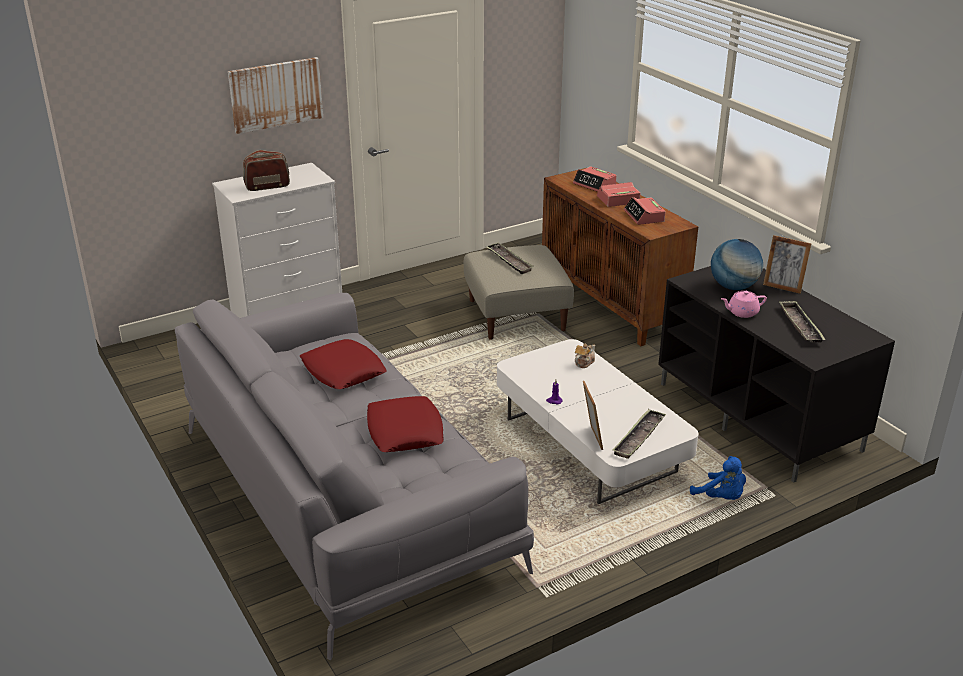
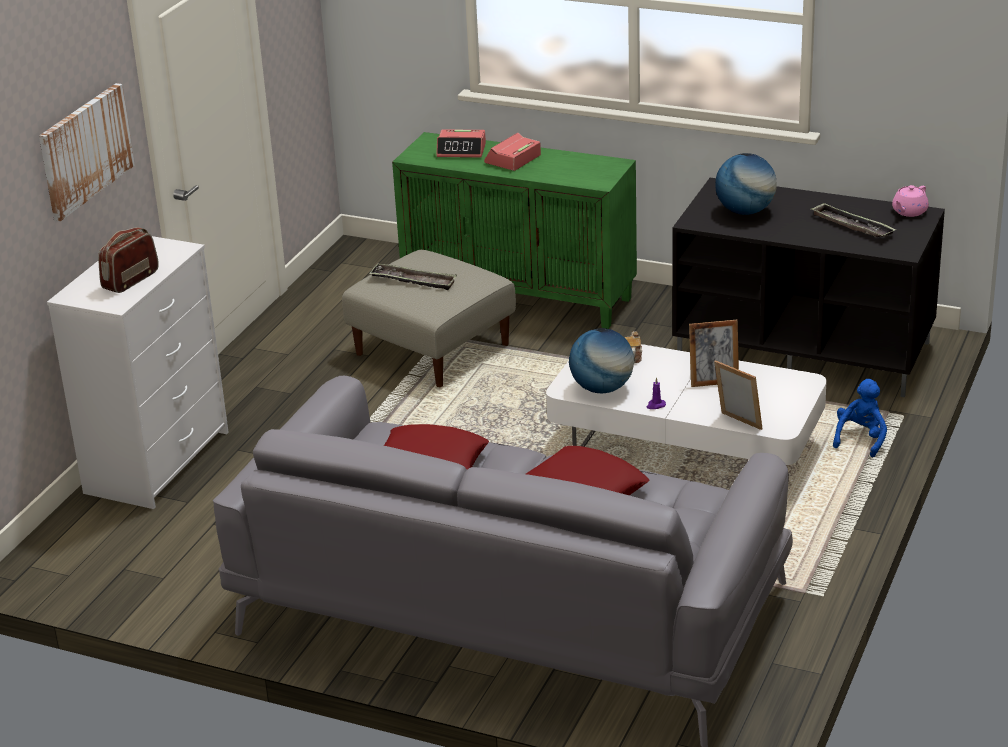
camera: 35 degrees left, 0 degrees up
brown cabinet [542,168,698,346] -> green cabinet [392,132,637,329]
tray [612,409,666,459] -> none
alarm clock [624,197,666,225] -> none
blue plush toy [690,456,746,500] -> blue plush toy turned 75 degrees counterclockwise [833,379,887,457]
pink teapot [721,291,767,318] -> pink teapot moved to [892,185,929,217]
picture frame [763,235,812,294] -> picture frame moved to [689,320,739,387]
none -> globe [569,328,634,393]

